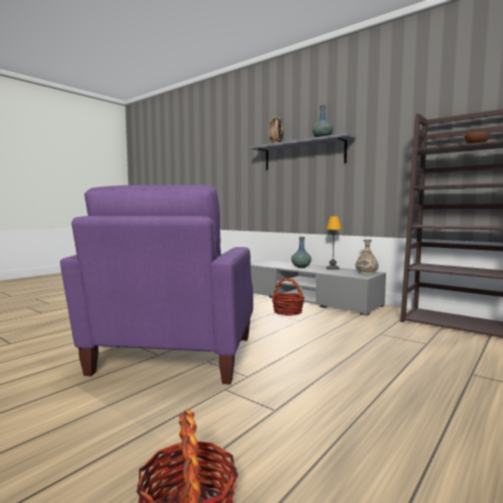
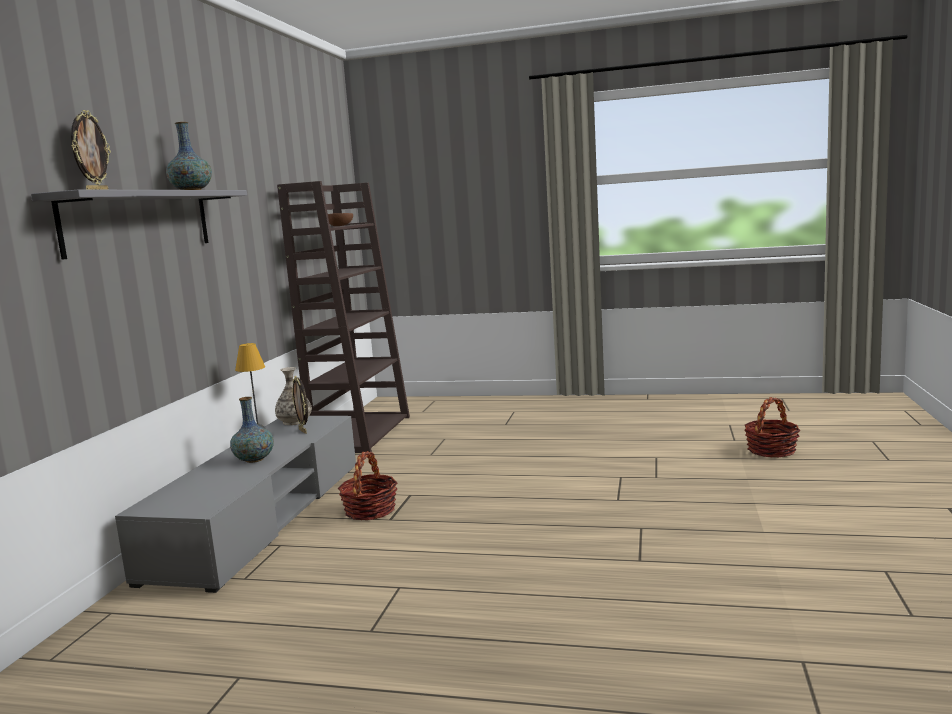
camera: 115 degrees left, 5 degrees up
purple armchair [60,185,253,384] -> none
none -> picture frame [292,376,308,434]

